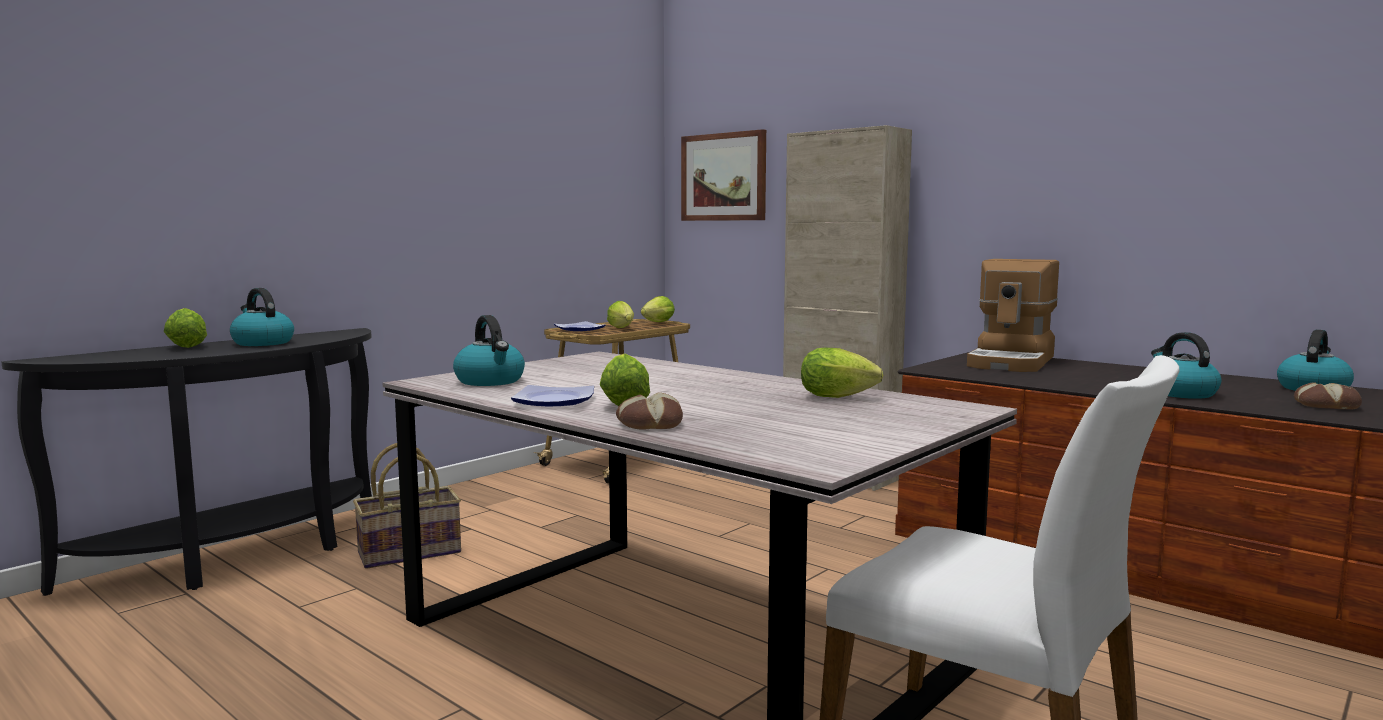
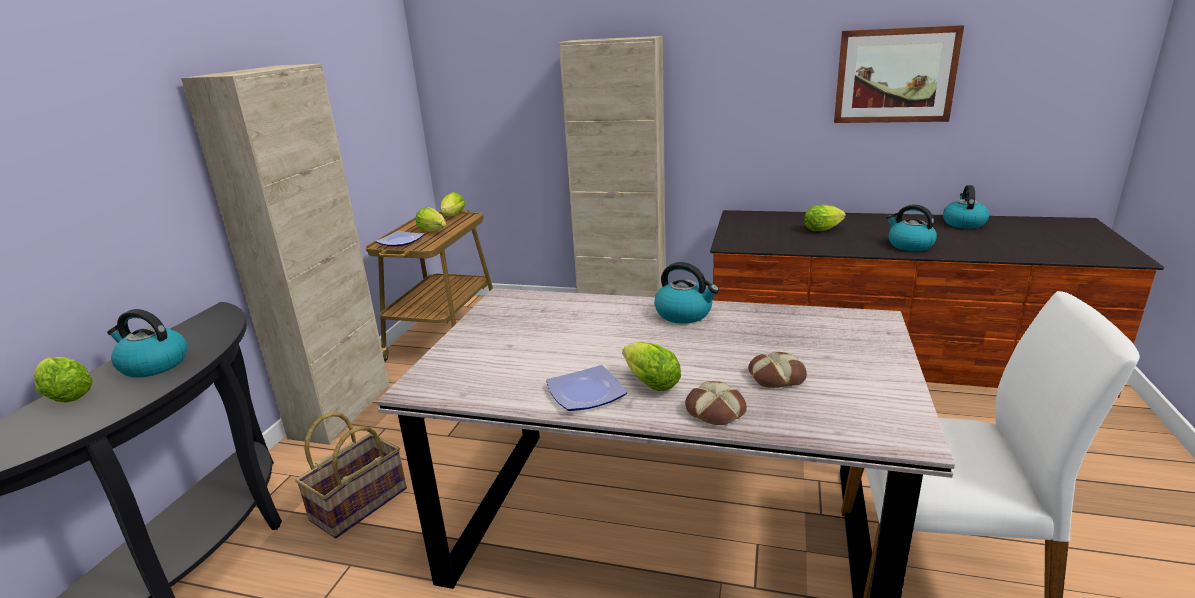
camera: 25 degrees left, 15 degrees up
kettle [453,315,525,386] -> kettle moved to [654,262,719,324]
picture [681,129,766,221] -> picture moved to [834,25,964,123]
lettuce [801,348,883,398] -> lettuce moved to [804,205,846,231]
coffee machine [967,259,1059,372] -> none
bread [1294,382,1362,410] -> bread moved to [748,352,807,388]
none -> beige cabinet [181,64,390,445]

